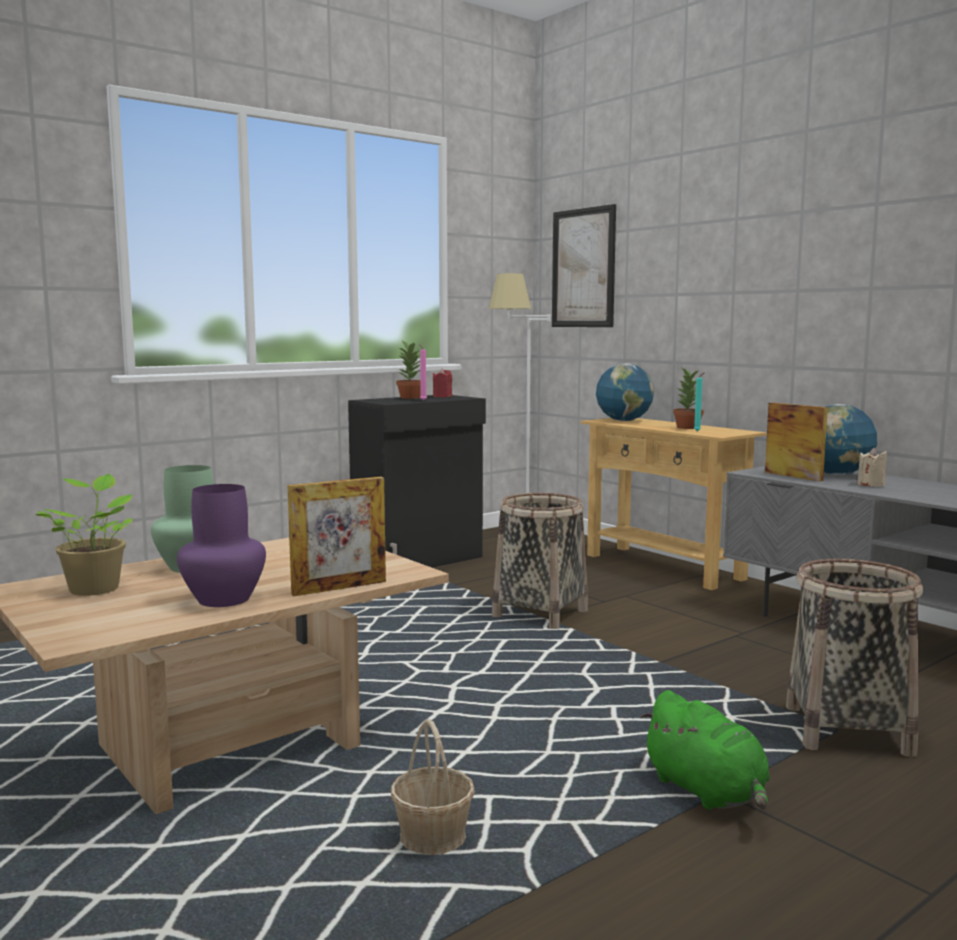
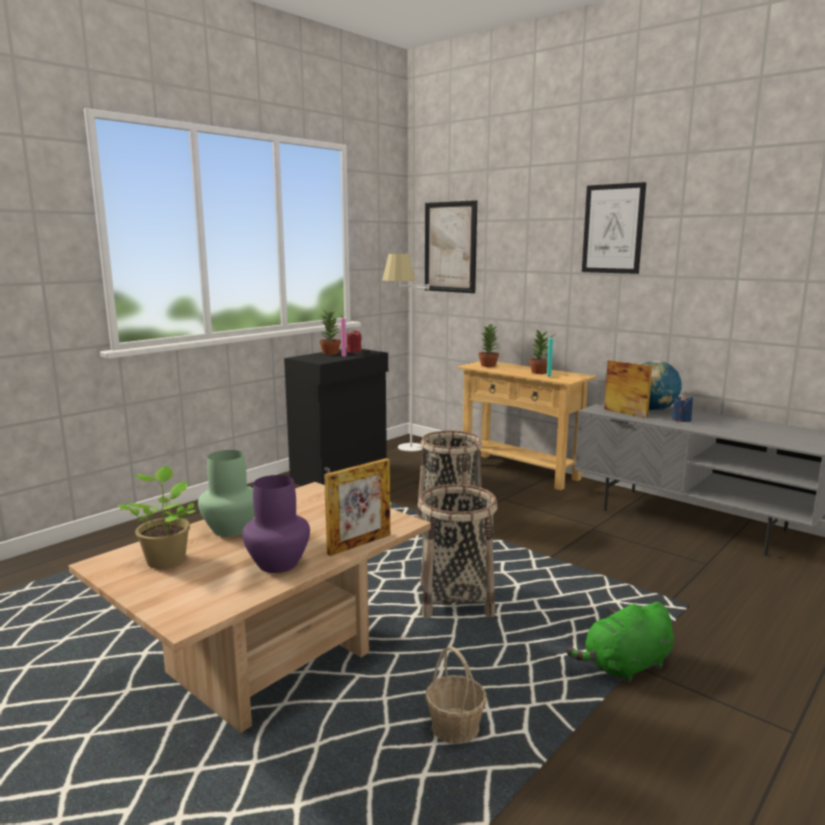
camera: 10 degrees left, 5 degrees up
globe [596,363,654,421] -> potted plant [478,323,499,367]
green plush toy [640,690,770,810] -> green plush toy turned 105 degrees clockwise [566,602,673,683]
basket [786,559,923,757] -> basket moved to [418,484,498,618]
beige candle [857,448,887,487] -> blue candle [672,394,693,422]
none -> picture [582,182,646,274]

